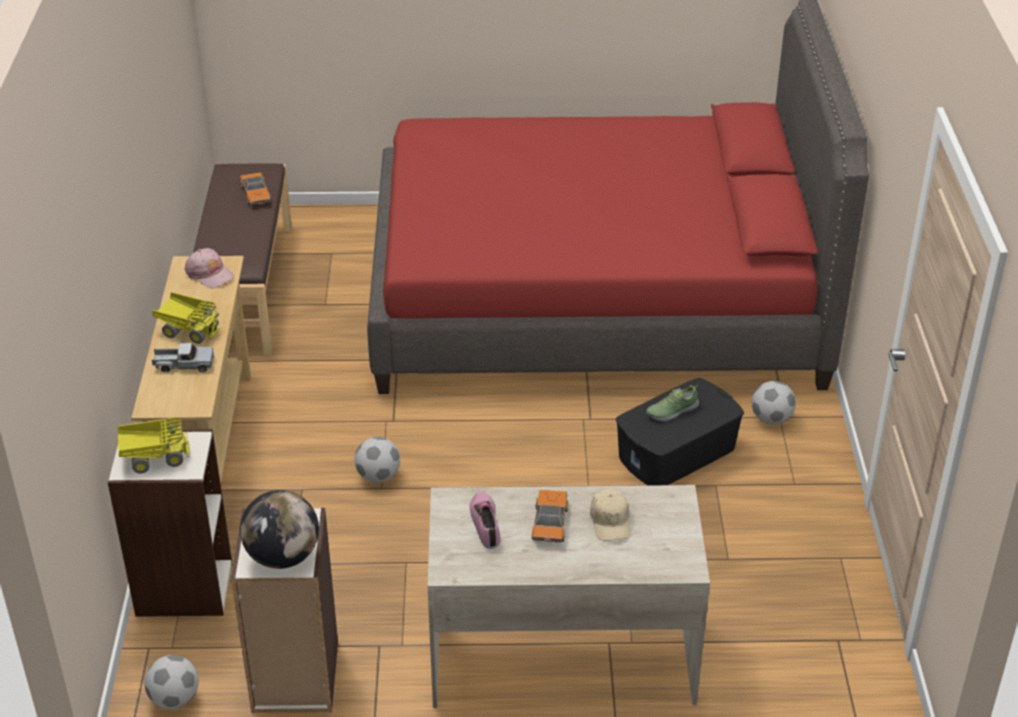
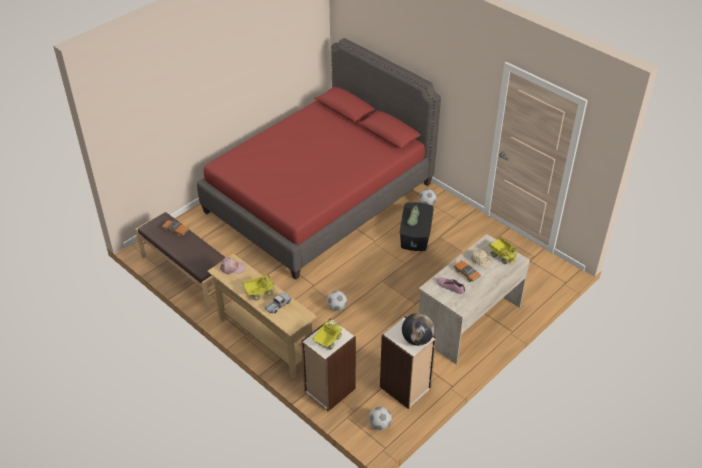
camera: 45 degrees left, 5 degrees up
none -> toy truck [489,237,517,264]

